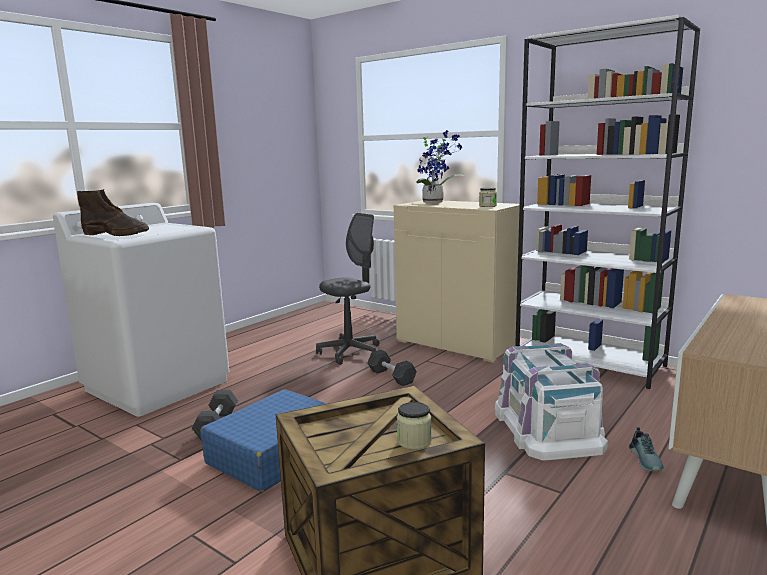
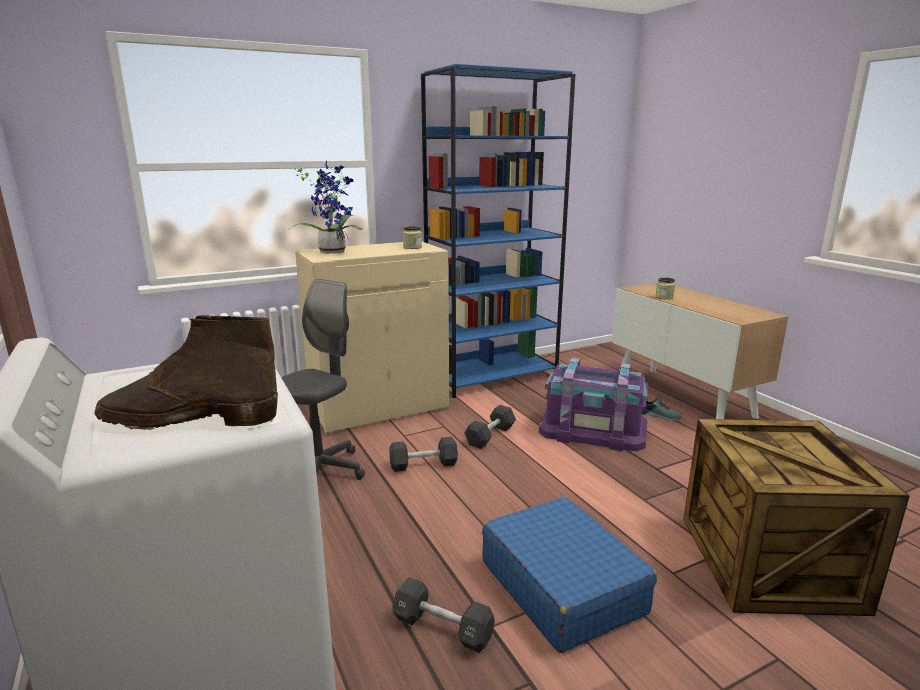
camera: 65 degrees left, 5 degrees up
brown boot [77,189,149,236] -> brown boot turned 135 degrees counterclockwise [94,315,278,430]
grey office chair [316,213,379,365] -> grey office chair turned 45 degrees clockwise [281,279,365,480]
jar [397,402,432,450] -> jar moved to [655,277,675,299]
white storage box [495,343,608,461] -> purple storage box [539,358,648,451]
white bookcase [515,15,700,389] -> blue bookcase [421,64,575,398]
none -> black dumbbell [464,405,516,449]

